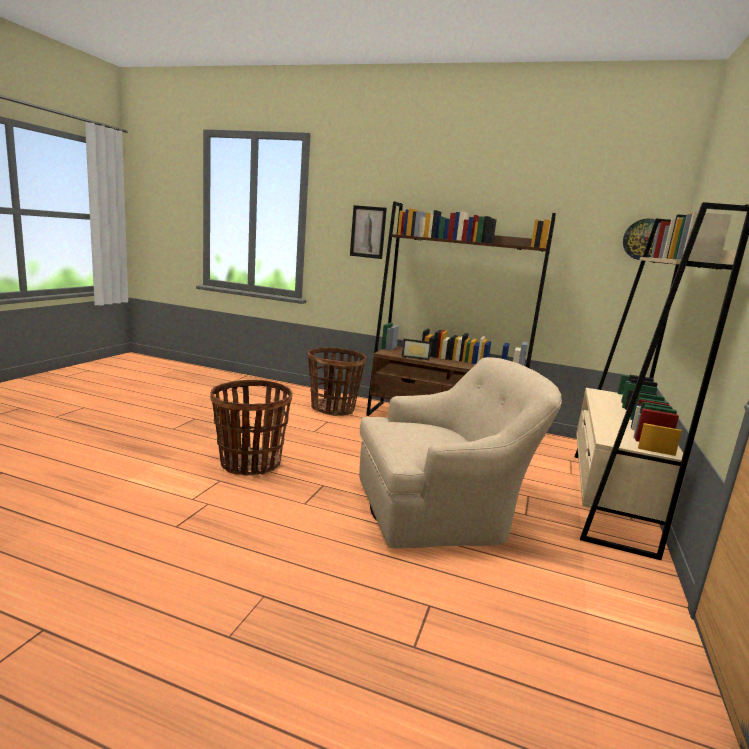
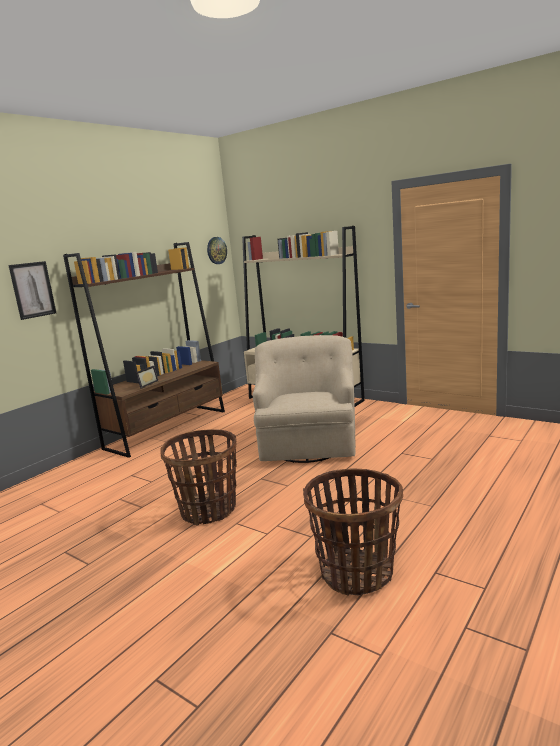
camera: 70 degrees left, 0 degrees up
basket [307,347,366,416] -> basket moved to [303,469,403,596]

